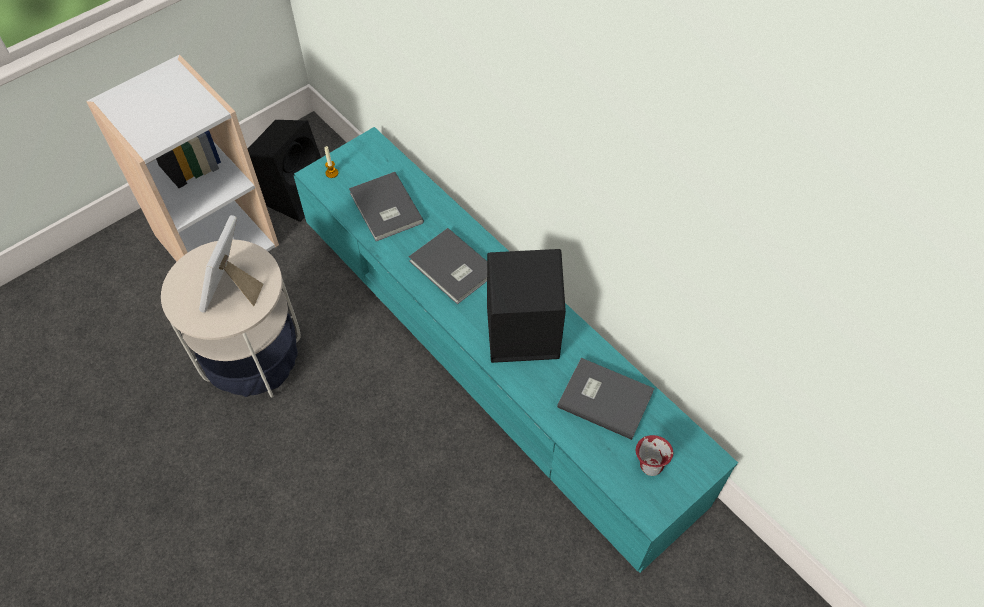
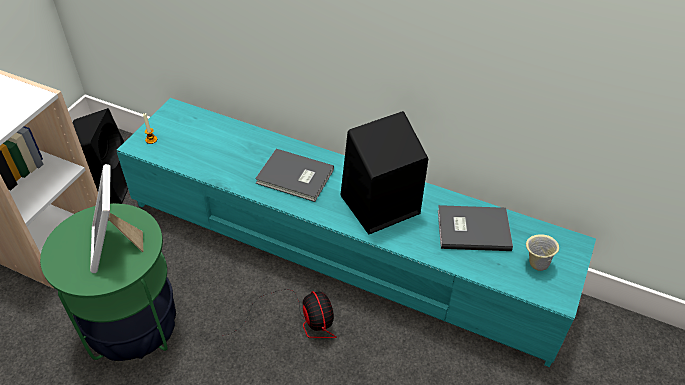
camera: 25 degrees left, 10 degrees down
beige side table [161,239,301,398] -> green side table [40,203,176,361]
grey book [349,172,424,241] -> none
red mug [636,435,673,476] -> beige mug [526,234,559,271]
none -> fan [223,289,337,338]

